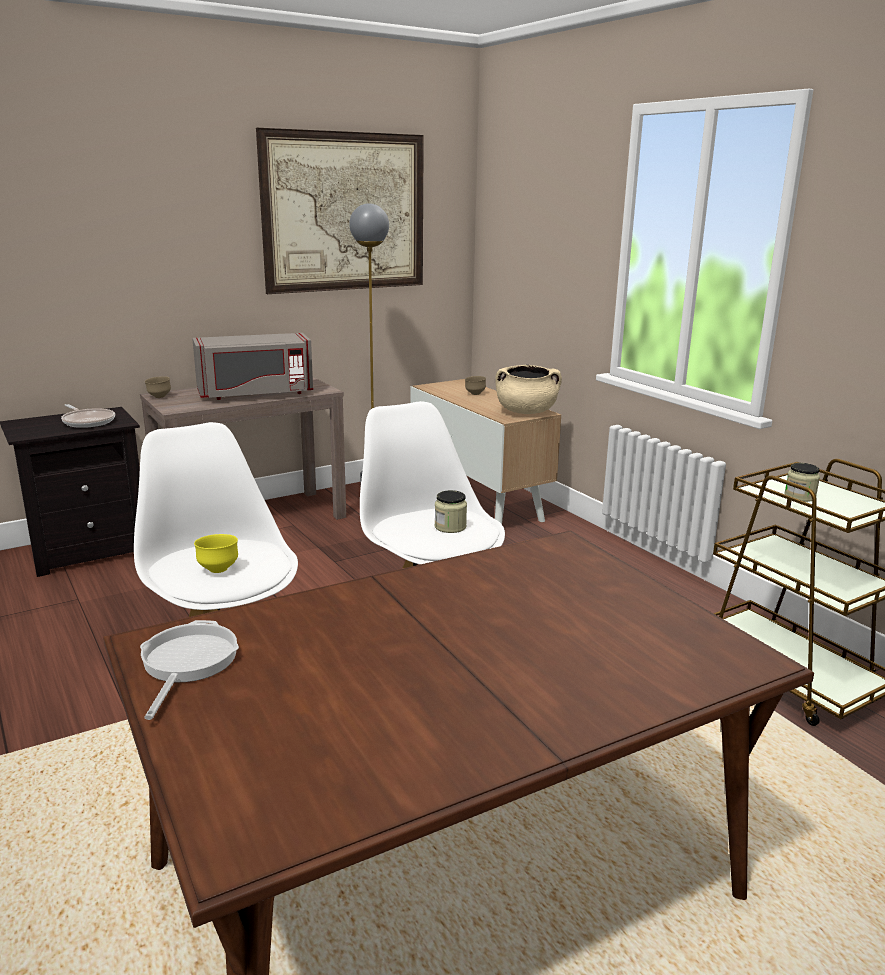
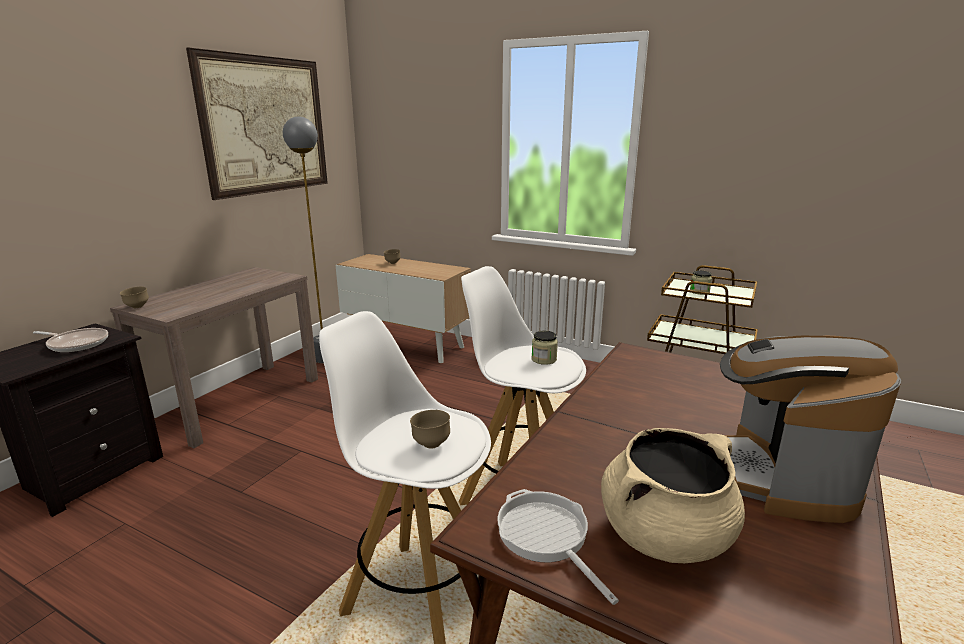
camera: 30 degrees left, 0 degrees up
grey microwave [192,333,313,400] -> none
yellow bowl [194,534,238,573] -> brown bowl [410,410,450,448]
beige cooking pot [495,365,562,414] -> beige cooking pot moved to [601,428,745,563]
none -> coffee machine [720,336,902,523]

